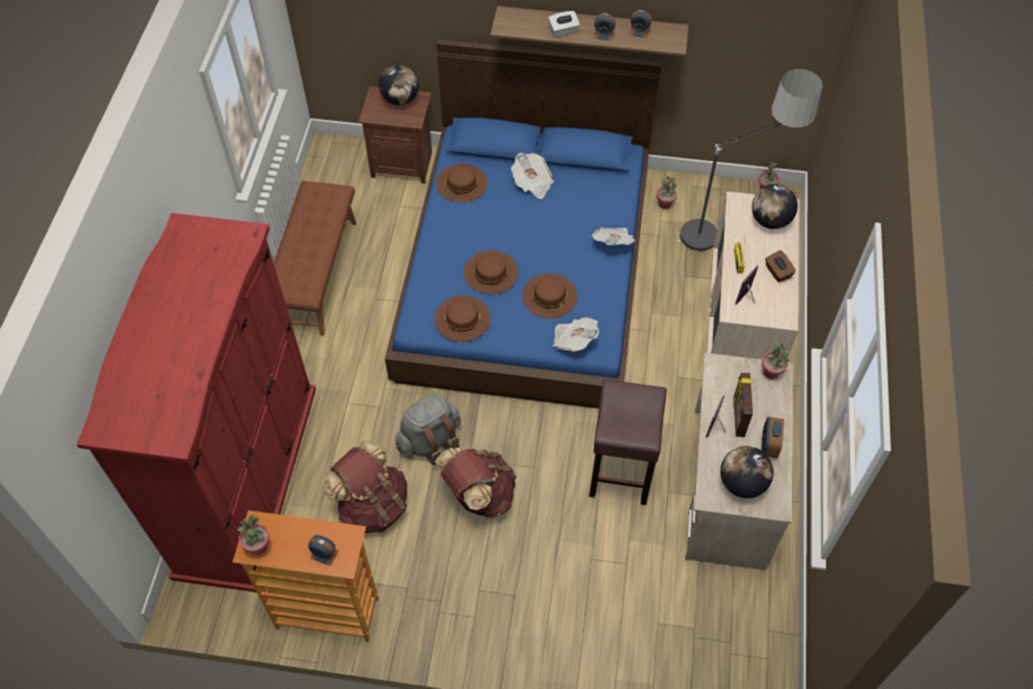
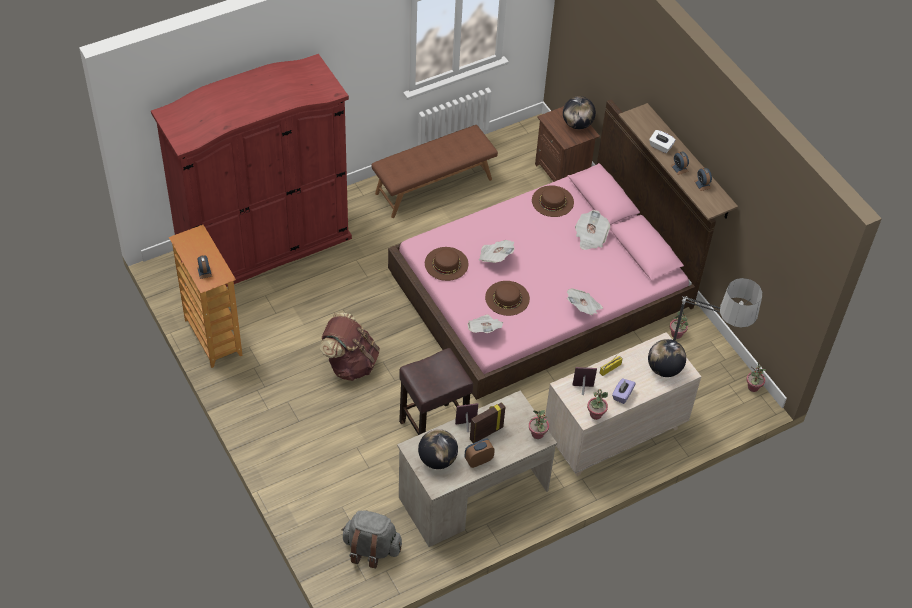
camera: 50 degrees right, 5 degrees down
potted plant [237,514,270,555] -> potted plant moved to [587,389,608,420]
brown backpack [322,441,407,533] -> none
blue bed [385,39,662,408] -> pink bed [388,99,716,400]
grey backpack [395,394,461,465] -> grey backpack moved to [342,510,402,568]
brown hat [464,251,518,294] -> newspaper [479,240,515,263]
brown tissue box [765,250,796,282] -> purple tissue box [612,378,636,404]

